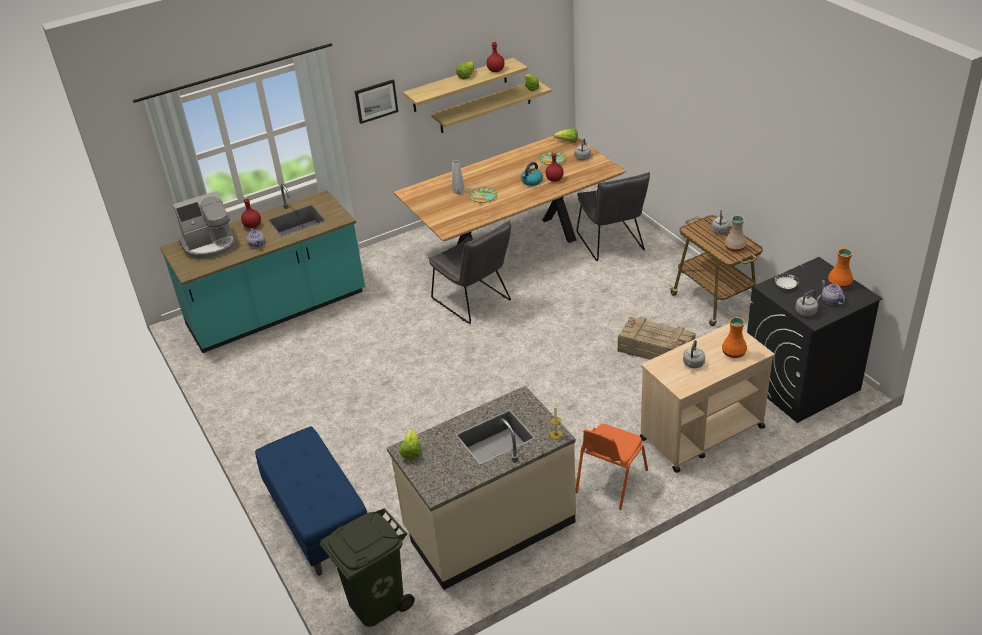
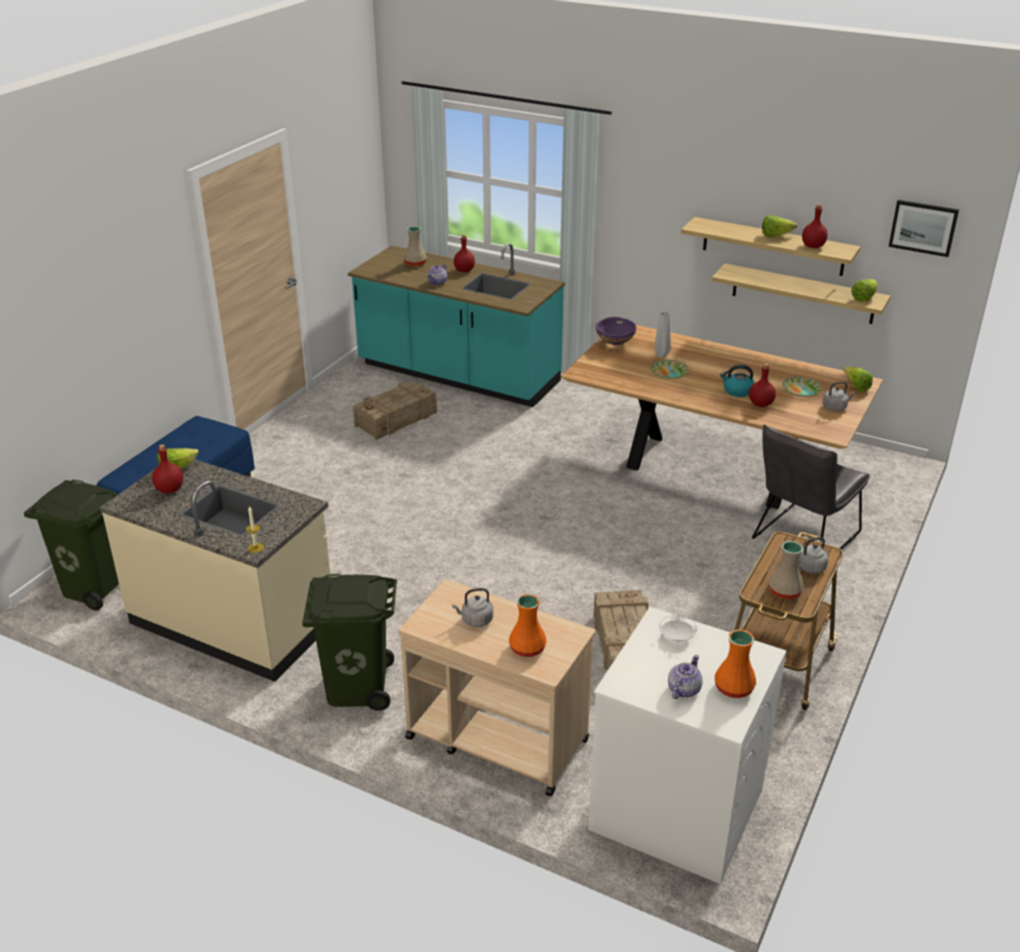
camera: 55 degrees right, 5 degrees down
coffee machine [173,191,237,259] -> beige vase [404,226,427,267]
picture [355,80,398,124] -> picture moved to [888,200,959,257]
grey chair [428,221,511,324] -> none
orange chair [575,424,648,510] -> green trash can [302,574,397,711]
black washing machine [747,257,883,423] -> white washing machine [588,607,786,884]
grey kettle [795,290,822,316] -> none
none -> red bottle [152,445,183,493]
none -> crate [353,380,437,440]
none -> purple bowl [596,317,636,345]

